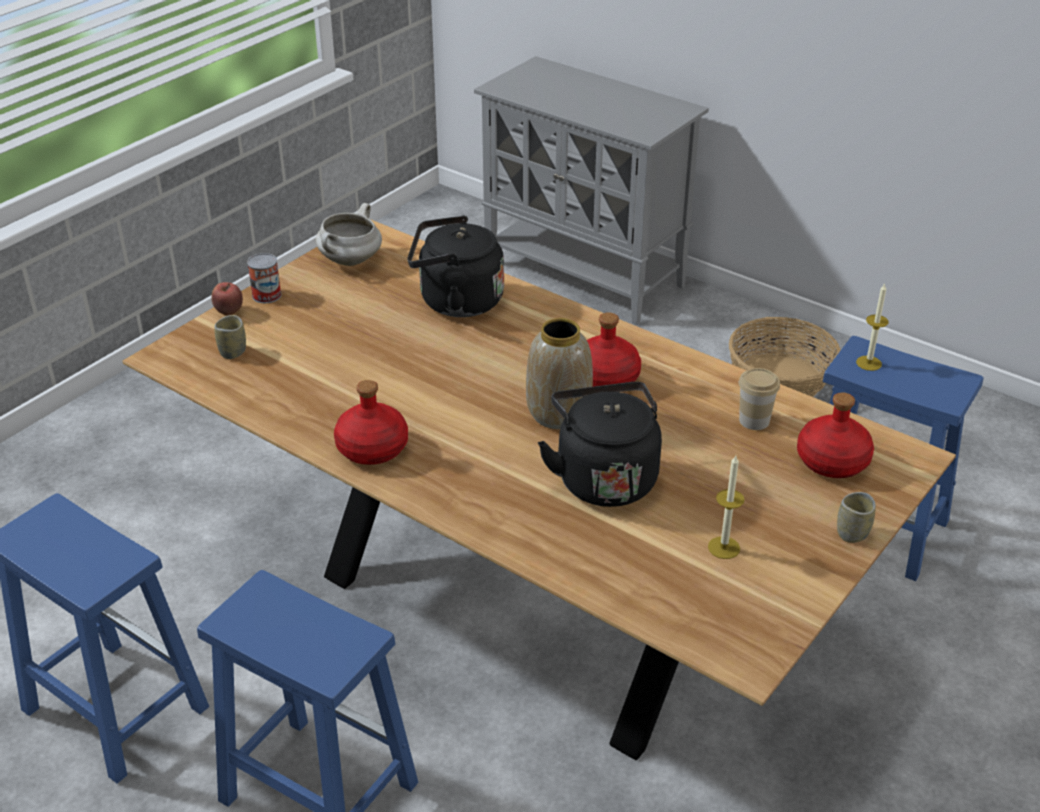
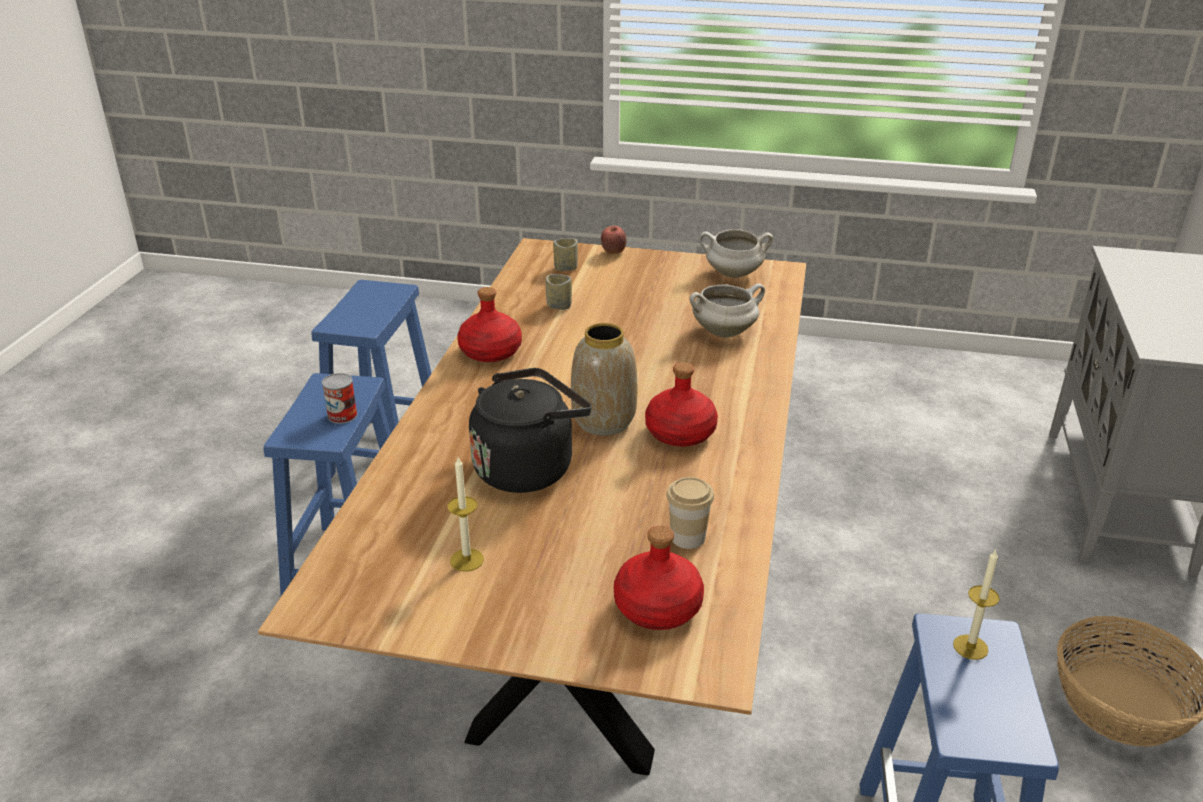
camera: 65 degrees right, 5 degrees down
can [247,253,282,303] -> can moved to [322,373,357,424]
black kettle [407,216,504,317] -> white cooking pot [689,283,765,338]
cup [837,492,876,543] -> cup moved to [545,274,572,310]

